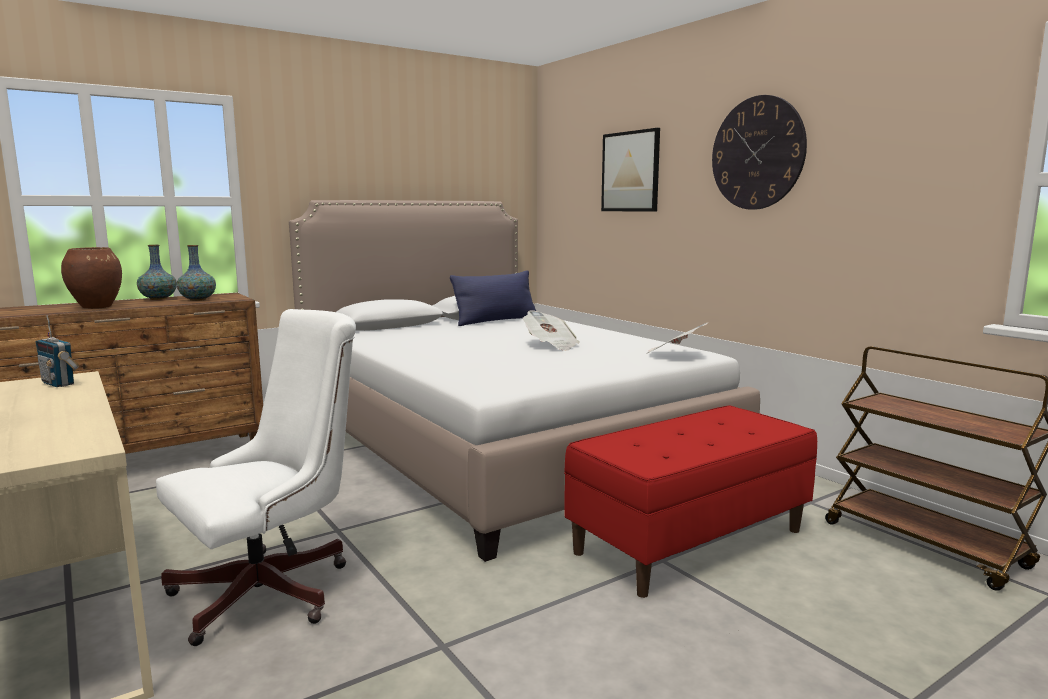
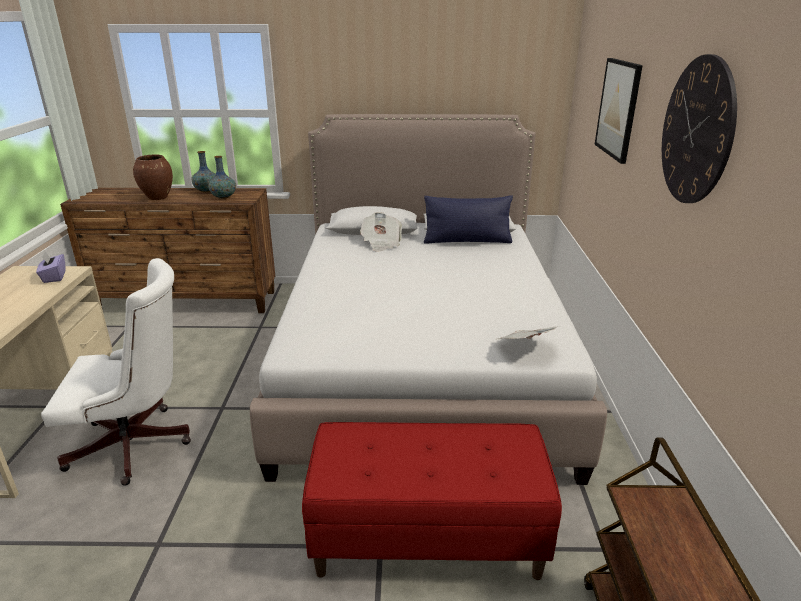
camera: 35 degrees right, 15 degrees up
radio [36,315,80,387] -> purple tissue box [36,251,66,283]
newspaper [523,310,580,351] -> newspaper moved to [360,212,402,252]

